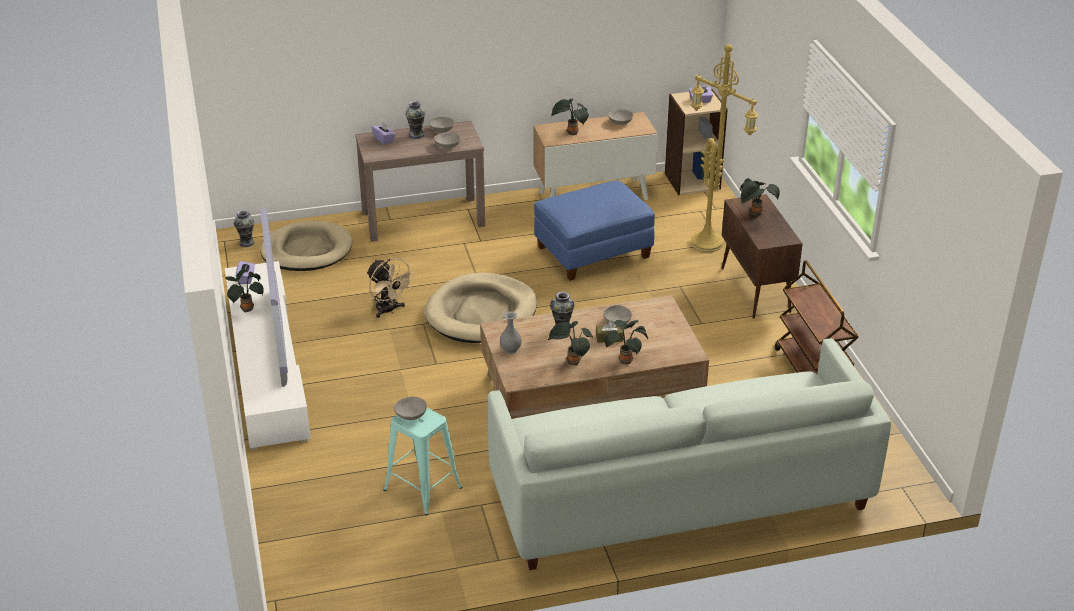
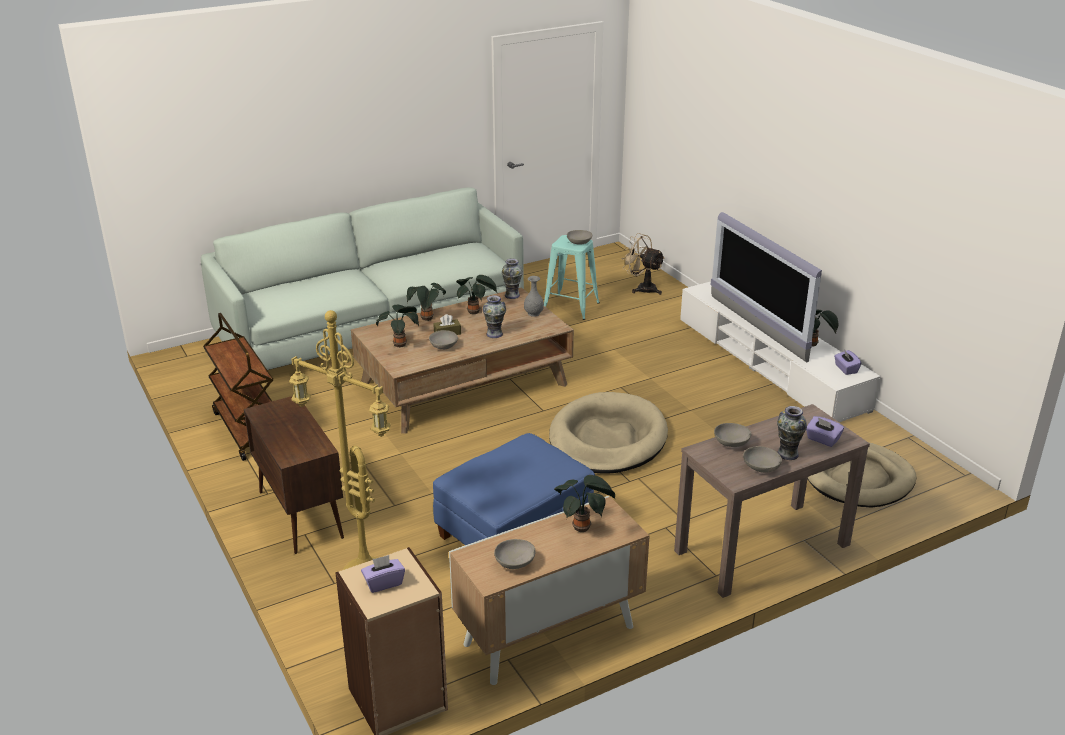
camera: 165 degrees right, 5 degrees down
vase [234,210,254,247] -> vase moved to [502,258,523,299]
beige fan [367,258,415,318] -> beige fan moved to [621,233,665,295]
potted plant [740,178,780,216] -> potted plant moved to [376,305,419,347]

